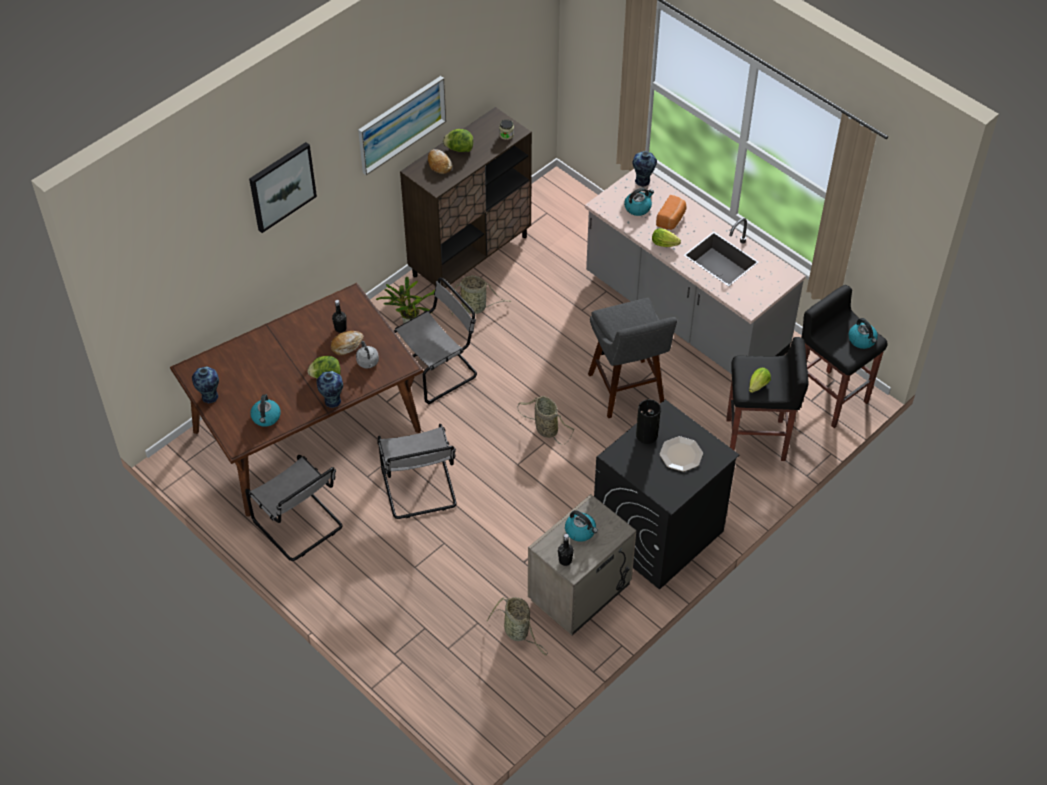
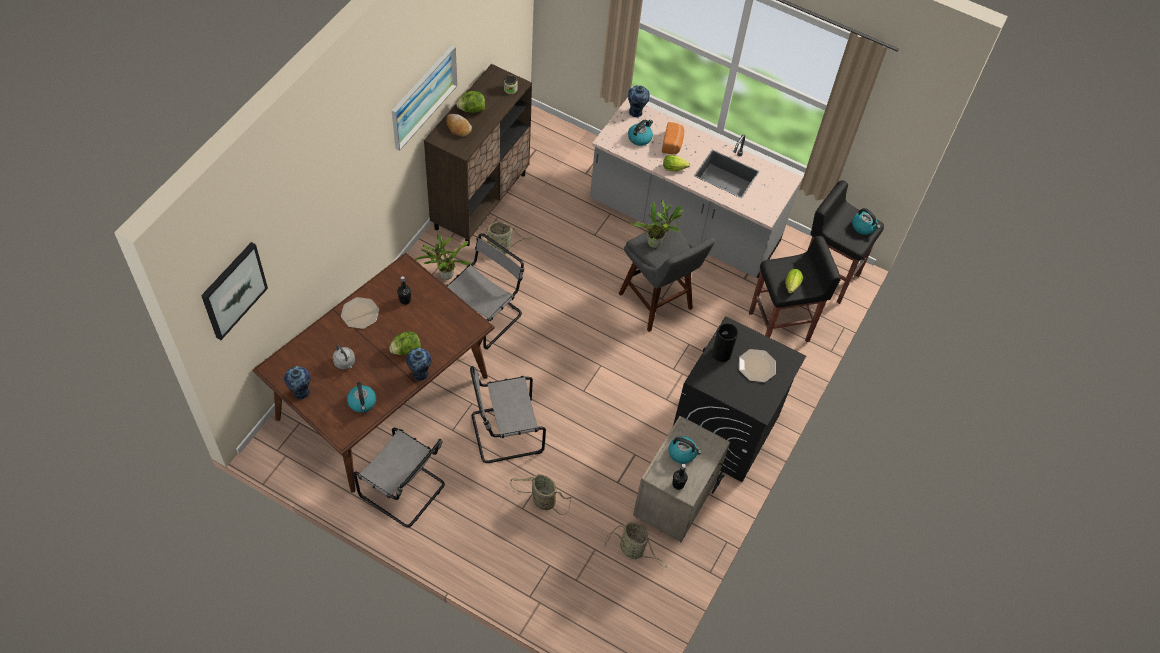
camera: 20 degrees left, 5 degrees up
picture [249,142,317,233] -> picture moved to [201,242,268,340]
bread [331,331,364,355] -> none
grey kettle [356,341,379,368] -> grey kettle moved to [333,345,355,369]
grey chair [377,424,456,519] -> grey chair turned 105 degrees clockwise [470,366,546,463]
basket [517,396,574,445] -> basket moved to [510,474,572,515]
none -> plate [341,297,379,329]
none -> potted plant [630,200,684,248]

